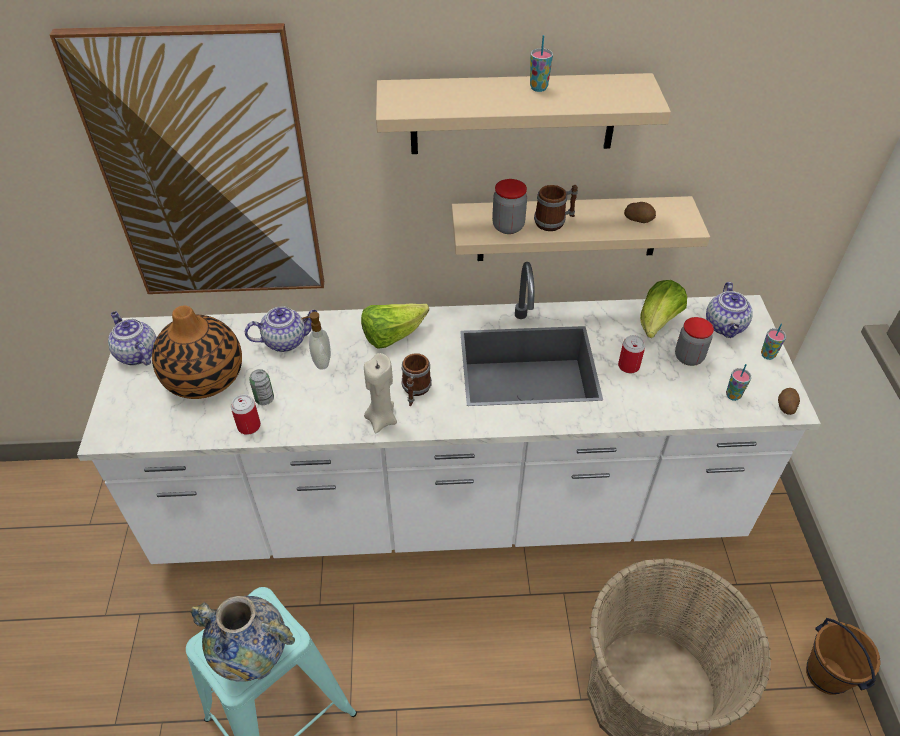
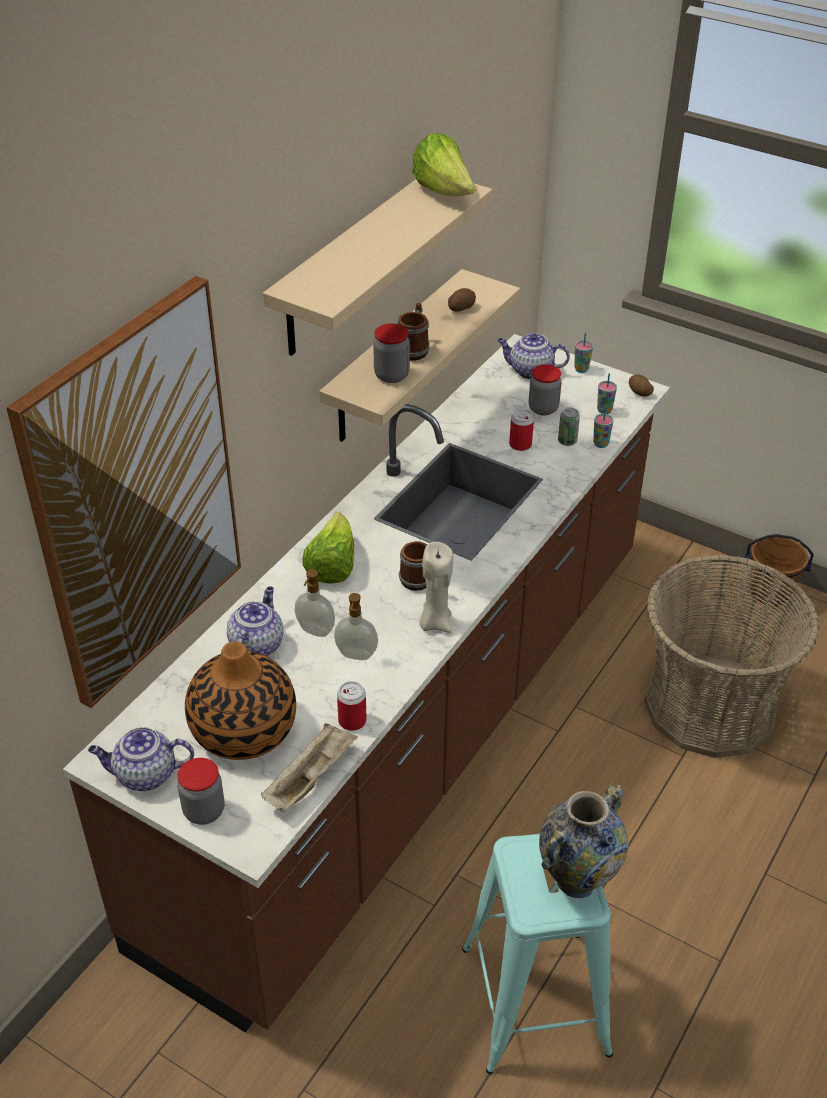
camera: 55 degrees left, 5 degrees down
white counter [77,262,821,564] -> brown counter [63,334,670,1033]
can [249,369,274,405] -> can moved to [558,408,580,446]
cup [530,35,553,92] -> cup moved to [593,406,614,448]
lettuce [640,280,687,338] -> lettuce moved to [412,133,476,196]
teapot [706,282,753,338] -> teapot turned 150 degrees clockwise [497,333,570,379]
none -> jar [177,758,224,825]
none -> beige tray [261,723,358,812]
none -> soap dispenser [334,593,378,660]

